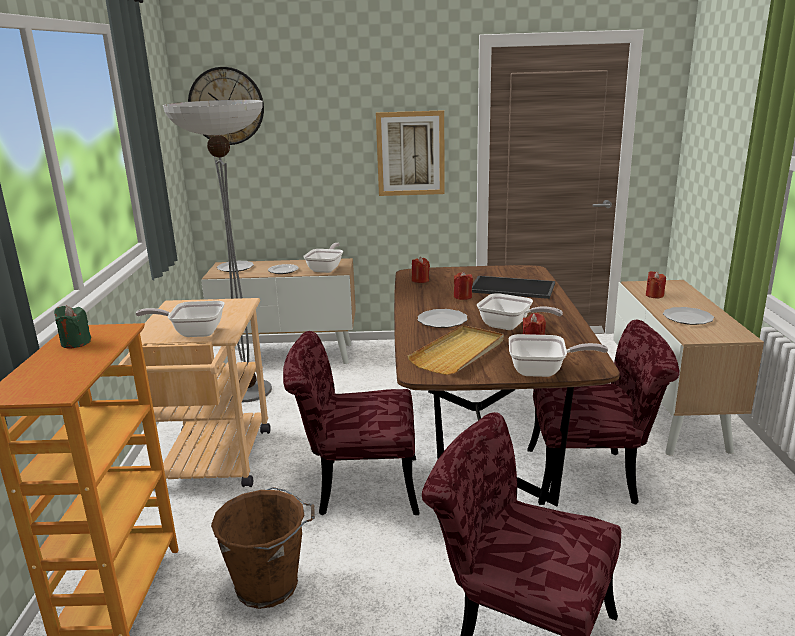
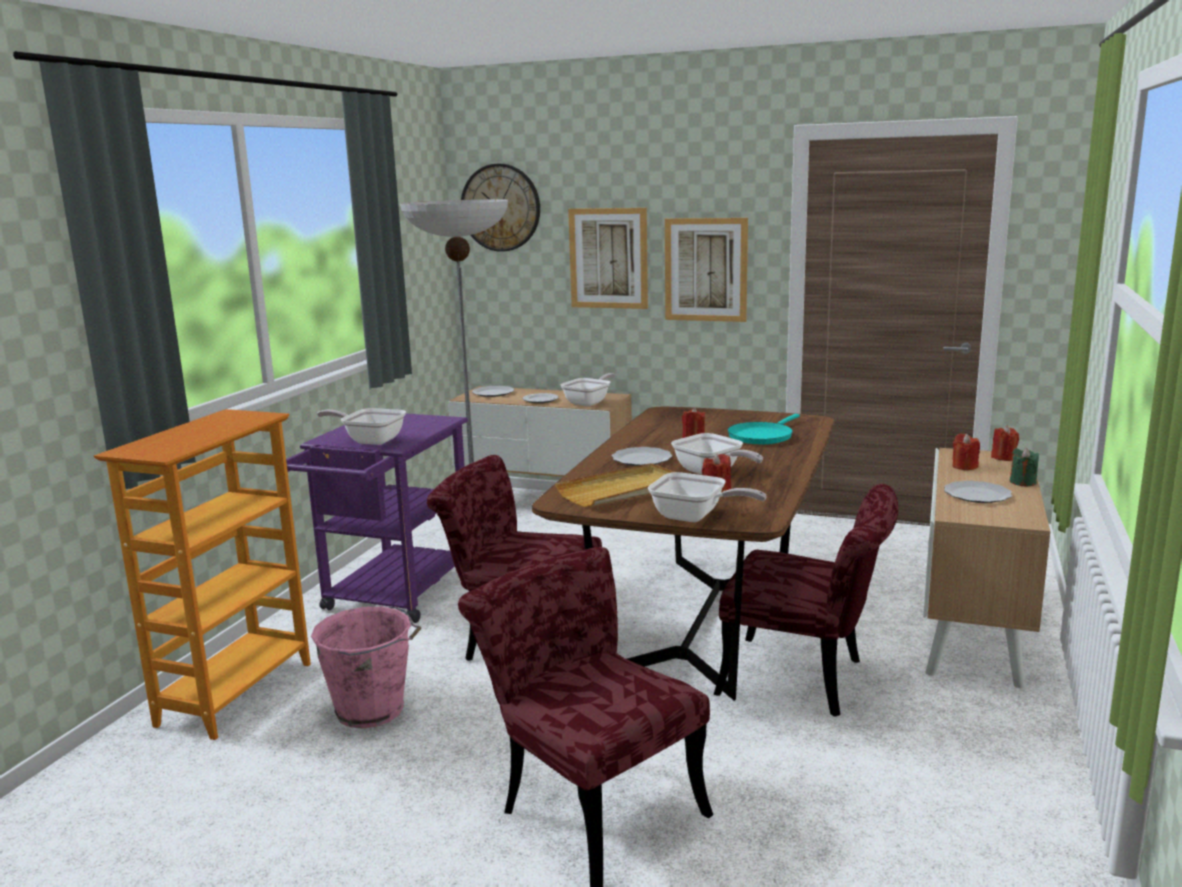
camera: 20 degrees right, 5 degrees down
green candle [54,305,91,349] -> green candle moved to [1010,448,1039,486]
beige cart [117,298,271,489] -> purple cart [286,413,468,623]
brown bucket [211,487,315,609] -> pink bucket [311,606,421,729]
red candle [412,257,430,283] -> red candle moved to [991,426,1019,461]
tray [472,276,555,299] -> turquoise frying pan [728,414,800,444]
none -> picture [568,208,648,309]

